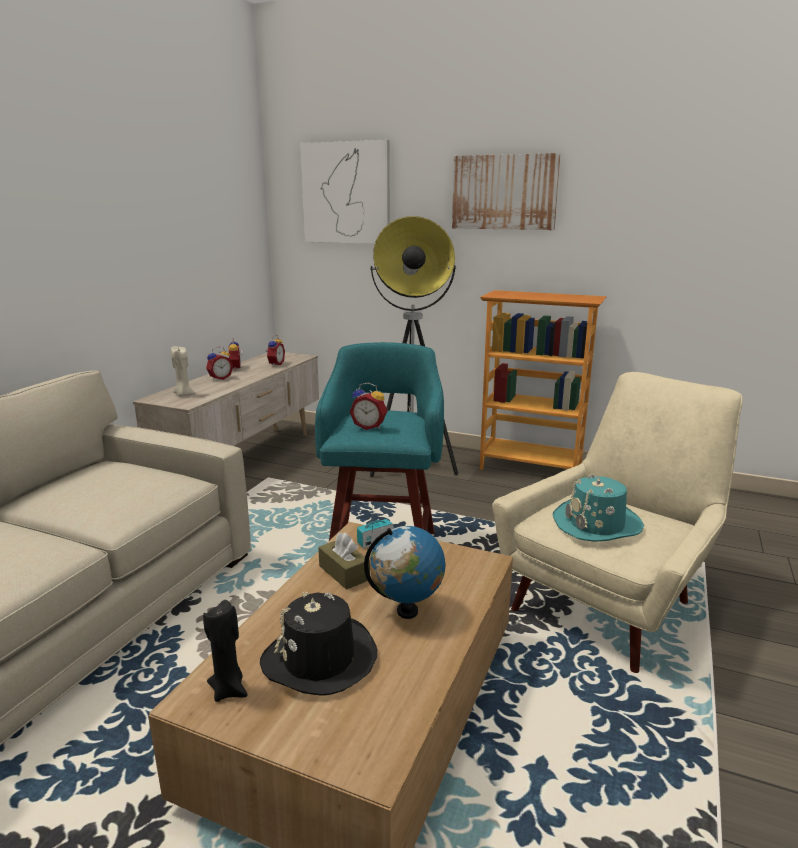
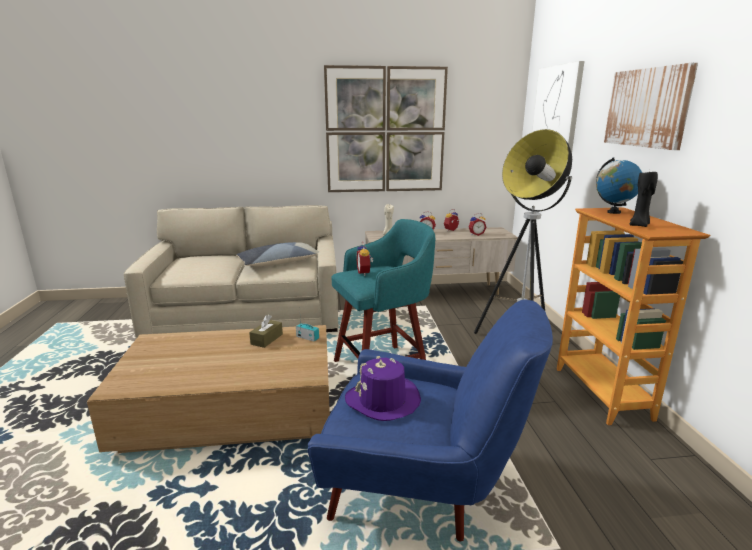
camera: 60 degrees right, 0 degrees up
black candle [203,600,248,702] -> black candle moved to [630,170,658,227]
black hat [260,592,377,695] -> none
globe [364,526,446,619] -> globe moved to [596,157,642,214]
beige armchair [492,372,743,673] -> blue armchair [308,299,553,542]
turquoise hat [552,474,644,542] -> purple hat [345,356,421,421]
none -> pillow [236,242,319,266]
none -> picture [324,65,448,192]

